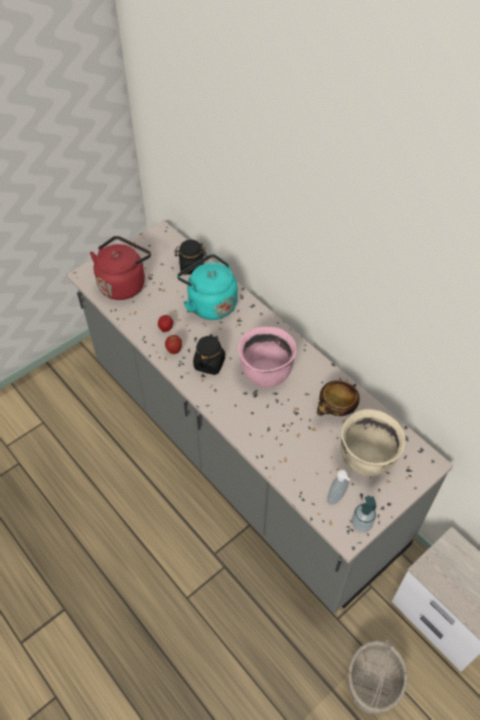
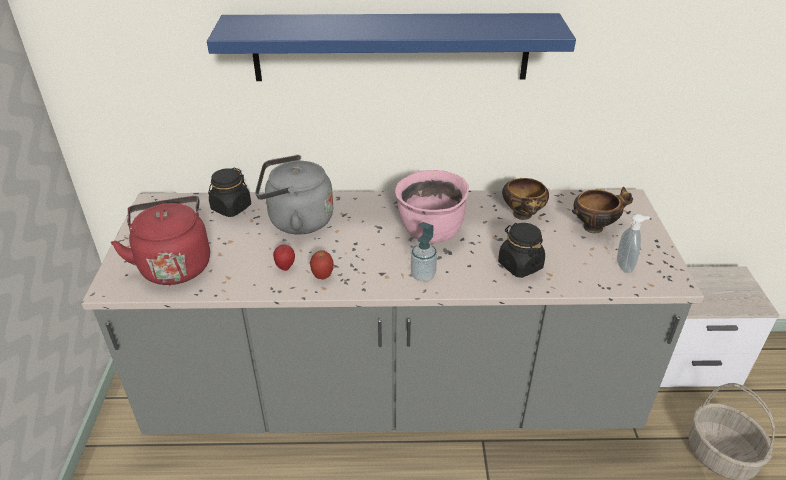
camera: 50 degrees left, 15 degrees down
turquoise kettle [177,254,237,320] -> grey kettle [255,155,333,235]
black jar [193,334,225,375] -> black jar moved to [498,223,545,278]
beige cooking pot [341,409,406,477] -> bowl [572,187,633,233]
soap dispenser [352,496,376,533] -> soap dispenser moved to [411,222,437,281]
none -> blue shelf [207,13,576,81]

